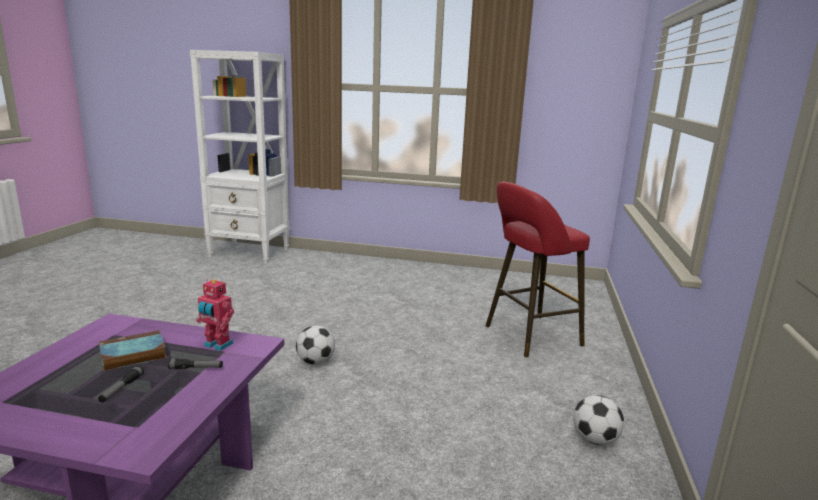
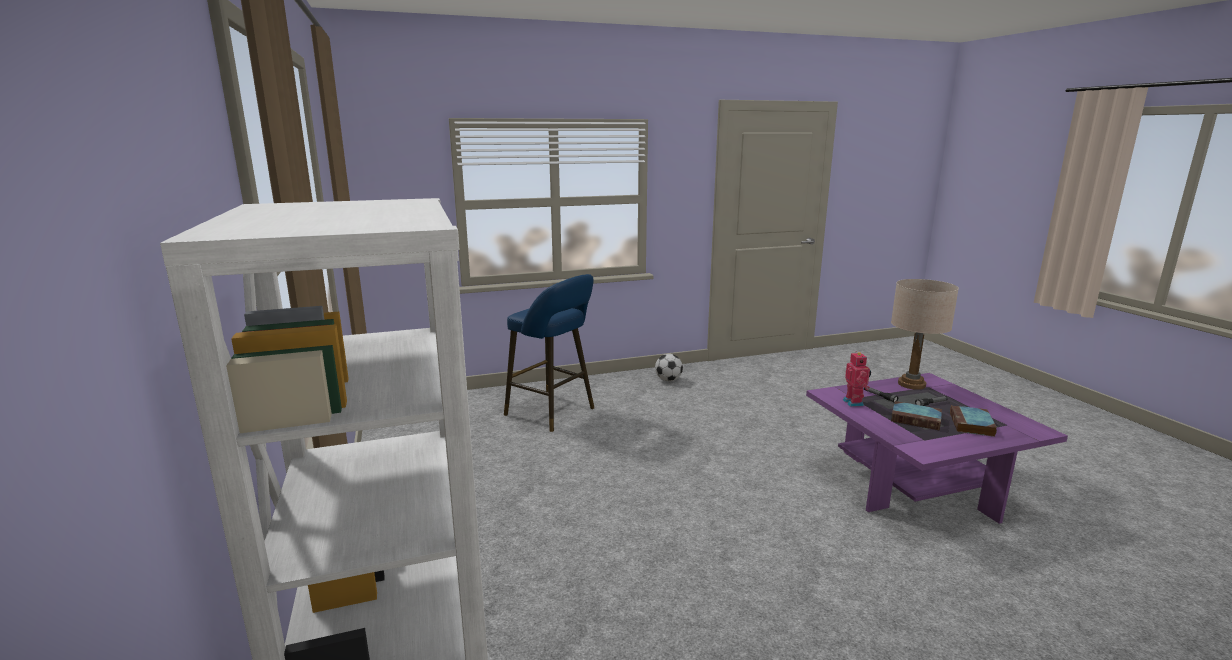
camera: 120 degrees left, 0 degrees up
football [296,326,335,365] -> none
red stool [486,182,590,357] -> blue stool [504,274,594,432]
none -> beige table lamp [891,279,959,390]
none -> book [950,405,997,437]

